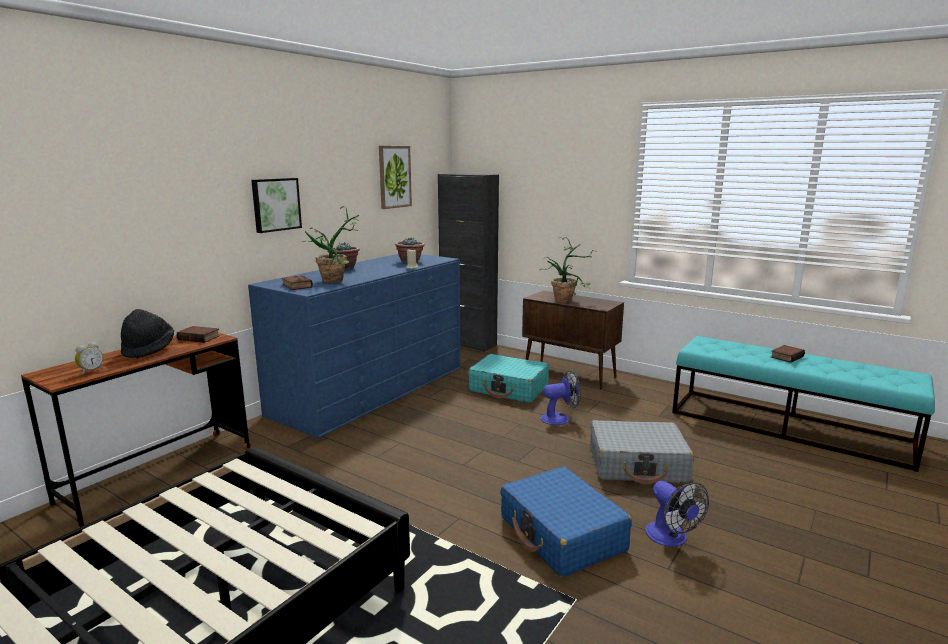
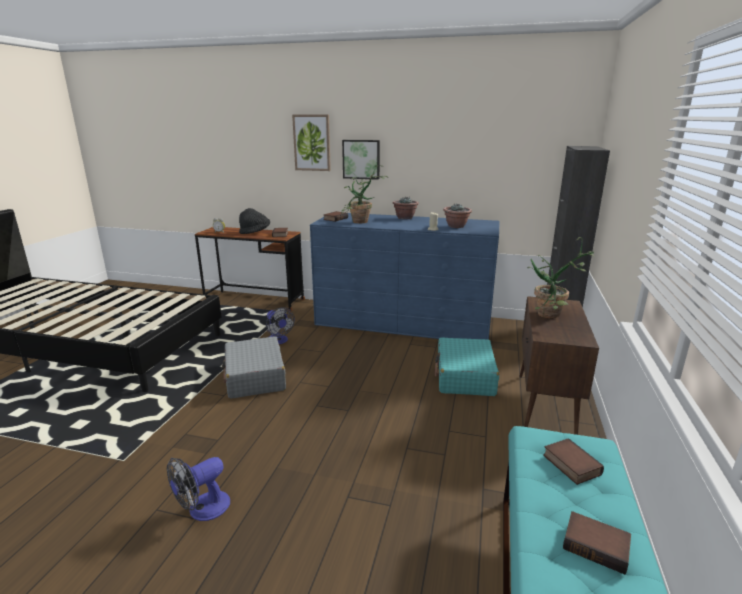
camera: 70 degrees right, 5 degrees up
picture [379,146,412,209] -> picture moved to [292,115,331,171]
blue suitcase [500,466,632,577] -> none
fan [541,371,581,425] -> fan moved to [266,307,295,344]
grey suitcase [590,420,694,484] -> grey suitcase moved to [222,336,286,399]
none -> book [543,438,604,485]

